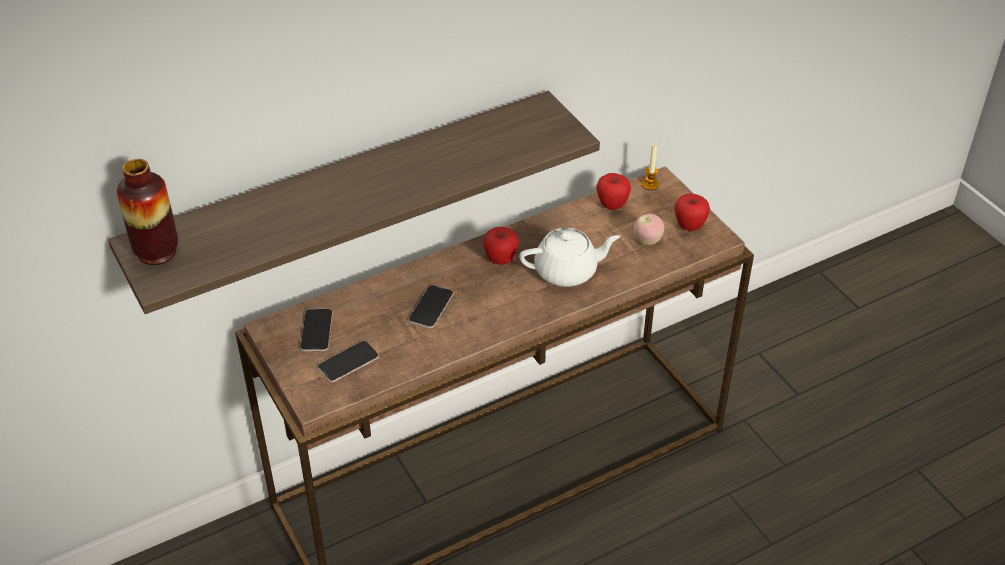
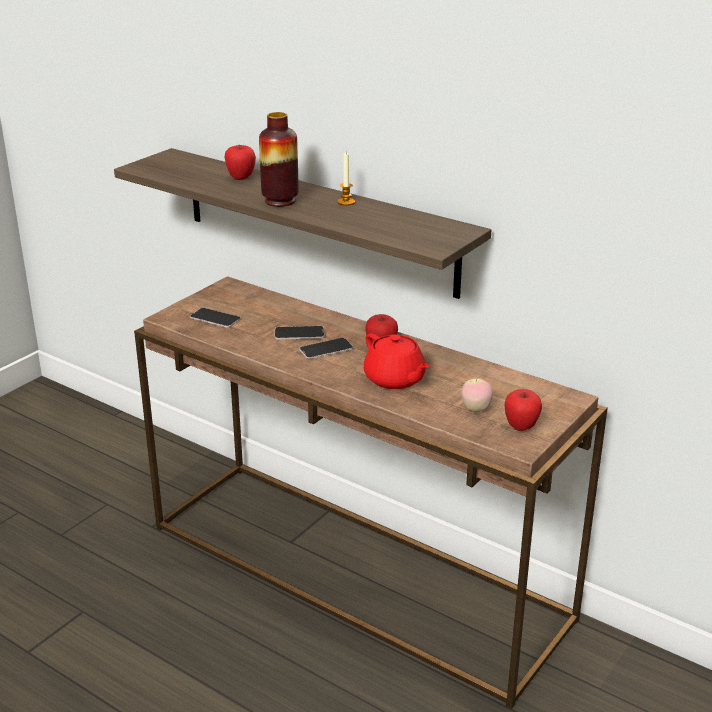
camera: 65 degrees right, 15 degrees down
vase [117,159,178,265] -> vase moved to [259,112,299,207]
phone [300,309,333,351] -> phone moved to [299,338,353,359]
white teapot [519,228,620,287] -> red teapot [364,333,429,389]
apple [596,173,631,210] -> apple moved to [224,145,256,180]
candle [642,144,659,190] -> candle moved to [337,153,355,206]

